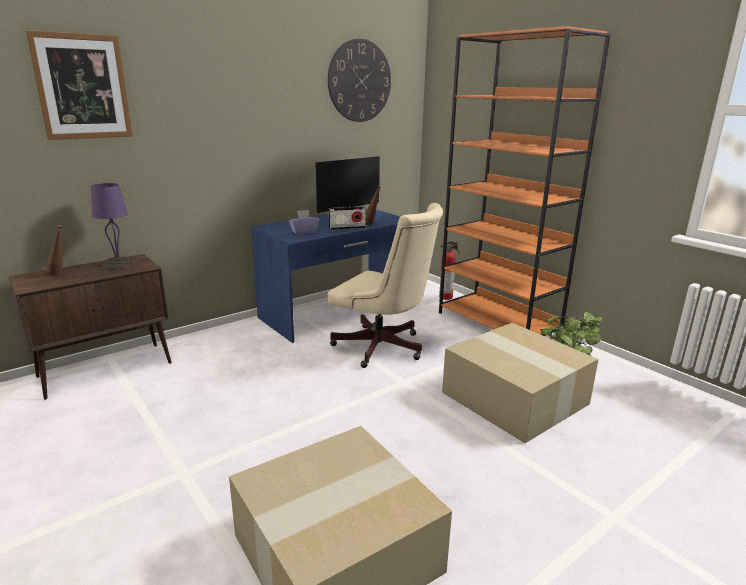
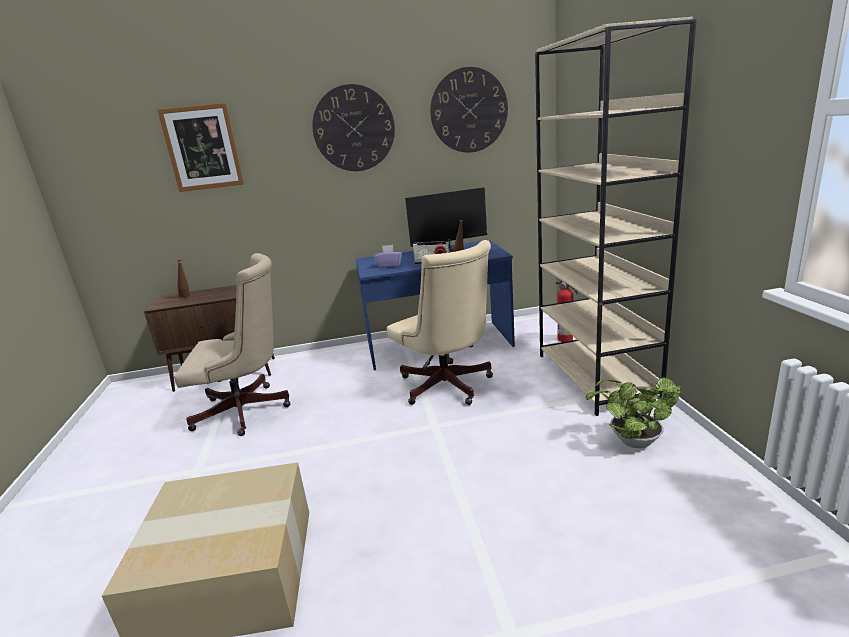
camera: 30 degrees right, 0 degrees up
purple table lamp [91,182,135,269] -> none
orange bookcase [439,26,611,336] -> beige bookcase [535,17,697,416]
cardboard box [442,323,599,443] -> none
none -> beige office chair [174,253,290,436]
none -> wall clock [312,84,395,171]

